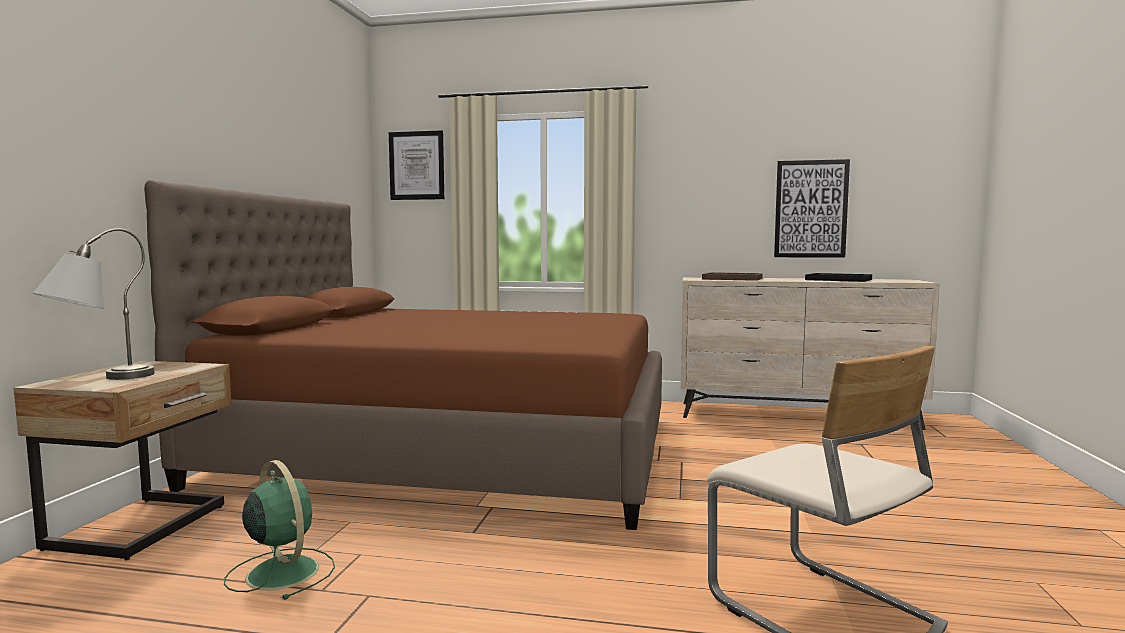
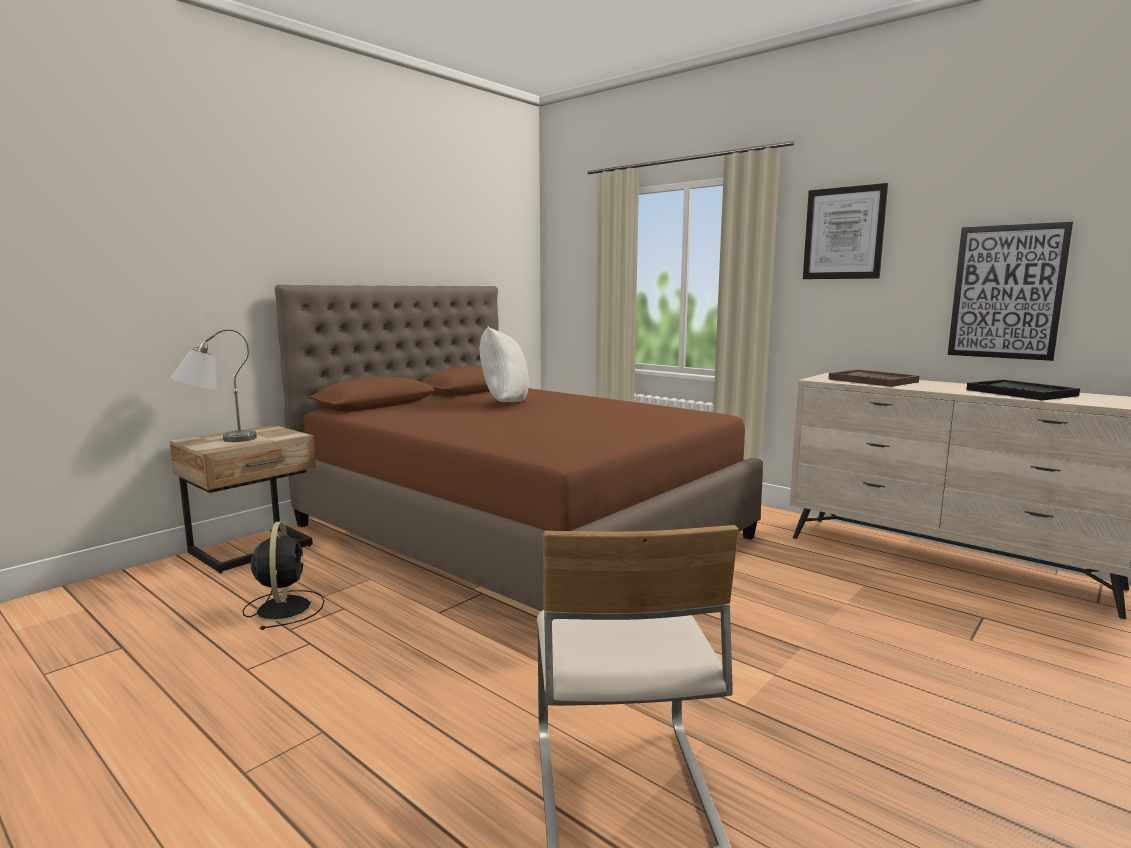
camera: 30 degrees right, 5 degrees up
green fan [224,460,335,600] -> black fan [242,521,324,630]
picture [389,130,444,200] -> picture moved to [803,183,888,279]
none -> white pillow [480,327,529,402]

